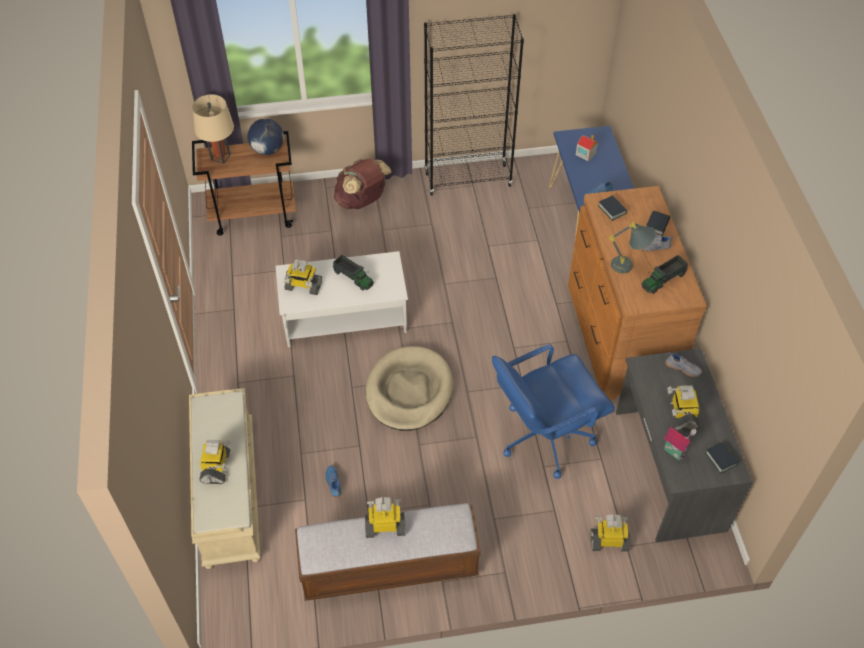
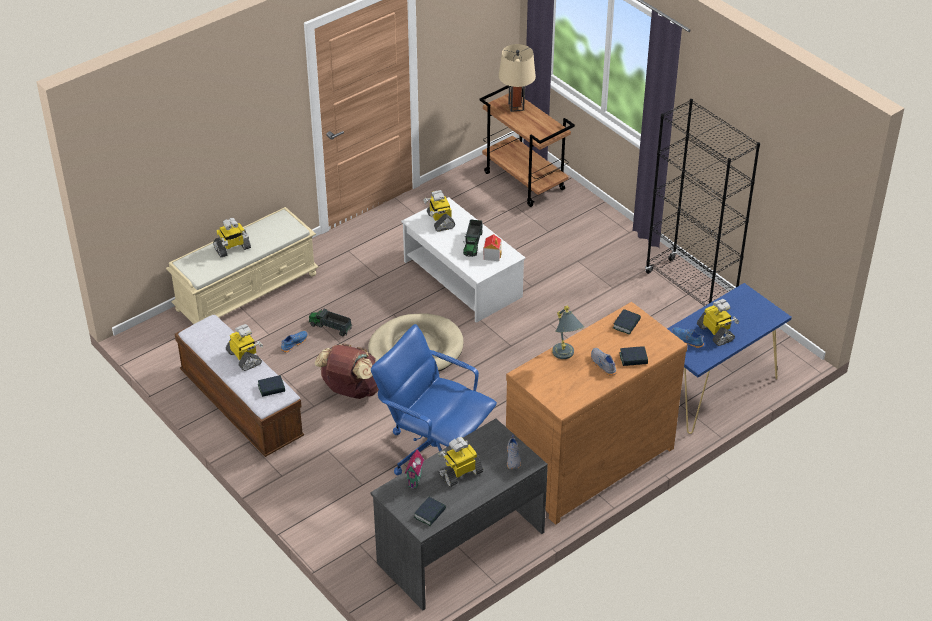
camera: 60 degrees right, 10 degrees down
globe [248,119,284,155] -> none
brown backpack [334,158,391,209] -> brown backpack moved to [315,344,379,399]
toy house [576,135,598,161] -> toy house moved to [483,234,502,261]
toy robot [590,514,631,552] -> toy robot moved to [697,299,739,346]
toy truck [641,255,688,294] -> toy truck moved to [309,309,352,336]
none -> book [258,375,285,397]

